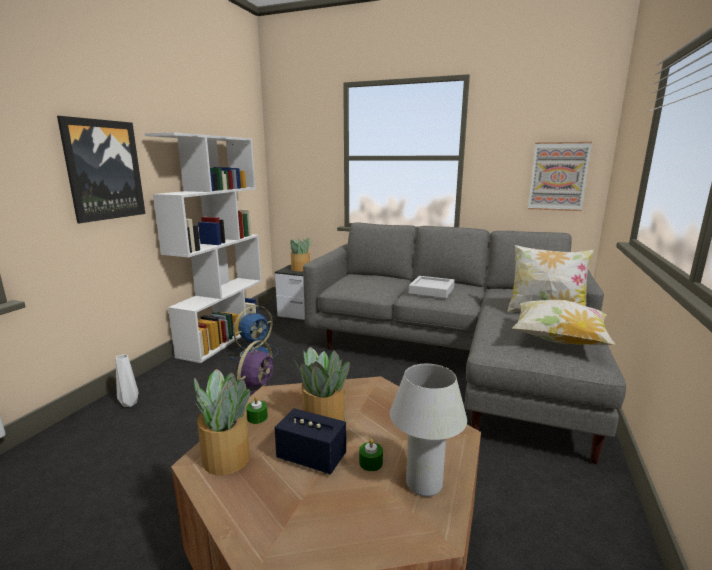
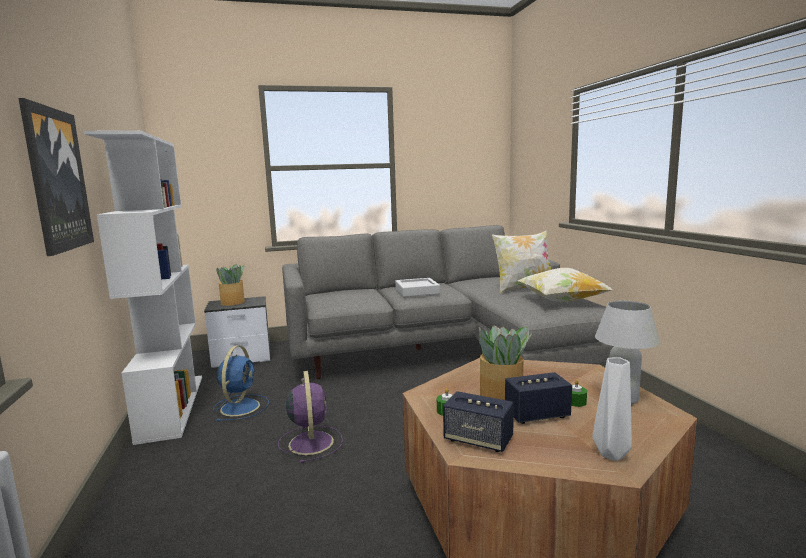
camera: 35 degrees left, 5 degrees down
white vase [116,354,139,407] -> white vase moved to [592,357,632,461]
potted plant [194,369,251,476] -> speaker [443,391,514,452]
picture [528,142,592,211] -> none

